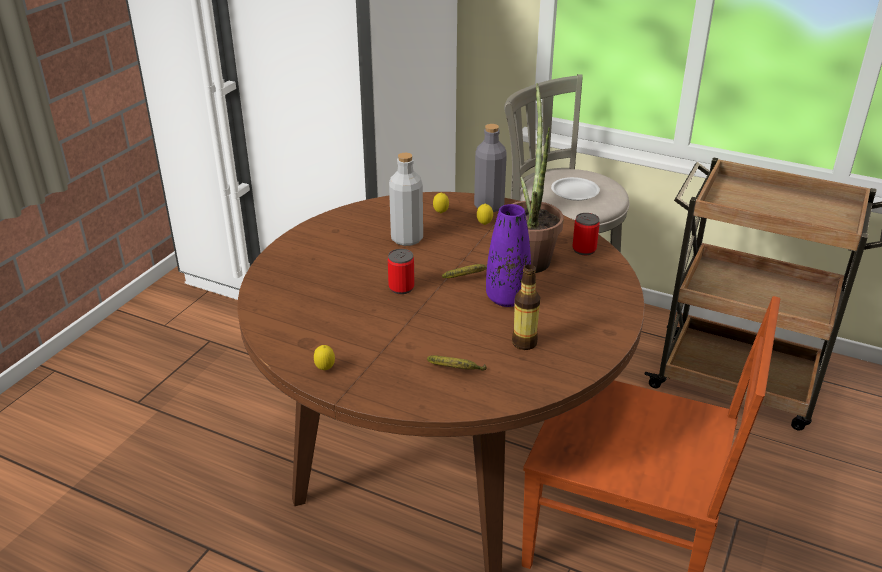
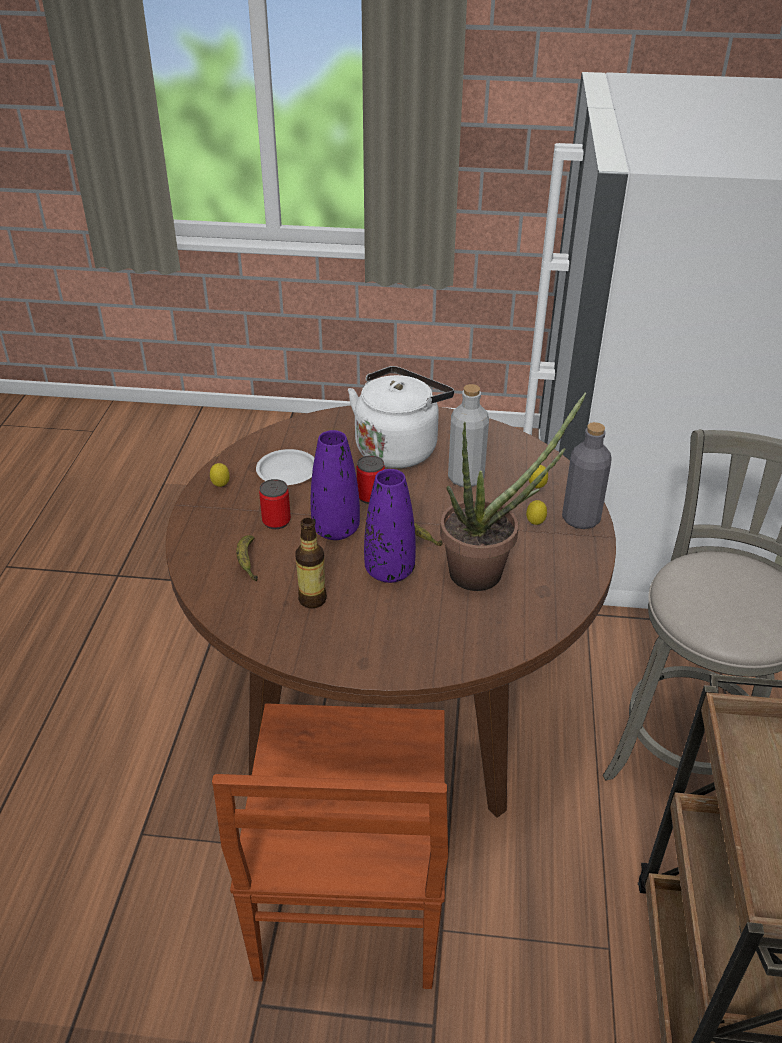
camera: 70 degrees right, 5 degrees up
white plate [551,177,600,201] -> white plate moved to [256,449,314,485]
can [572,213,600,255] -> can moved to [259,479,291,529]
none -> purple vase [311,430,360,540]
none -> white kettle [348,366,454,468]

